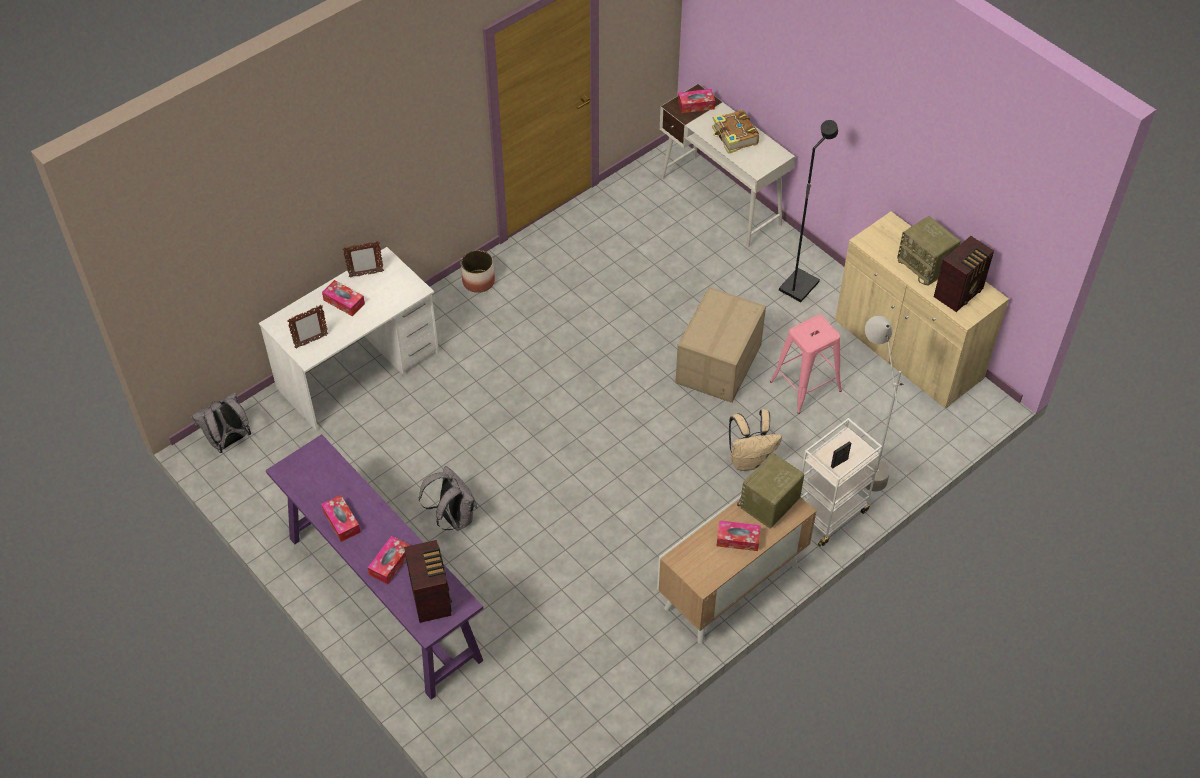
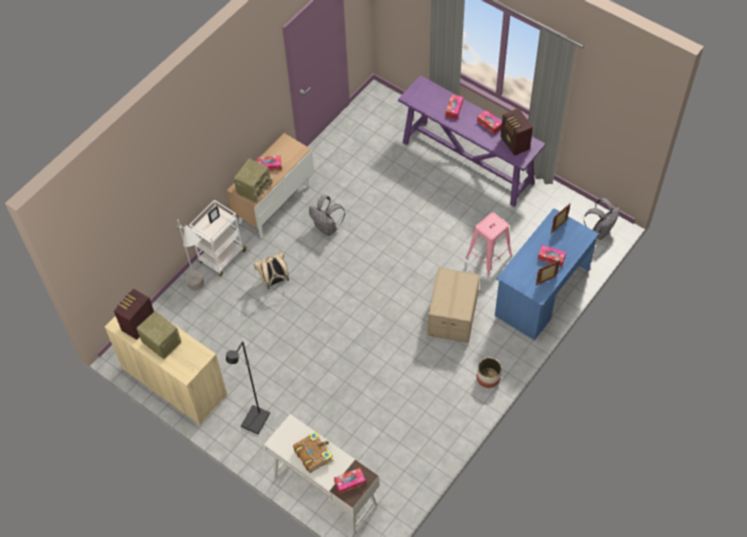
camera: 170 degrees right, 5 degrees up
white desk [259,247,439,431] -> blue desk [495,208,599,340]
radio [404,540,452,623] -> radio moved to [501,108,533,156]
grey backpack [419,466,477,531] -> grey backpack moved to [309,195,345,236]
cardboard box [675,287,766,403] -> cardboard box moved to [427,268,480,343]
pink stool [770,315,842,414] -> pink stool moved to [465,212,512,277]

